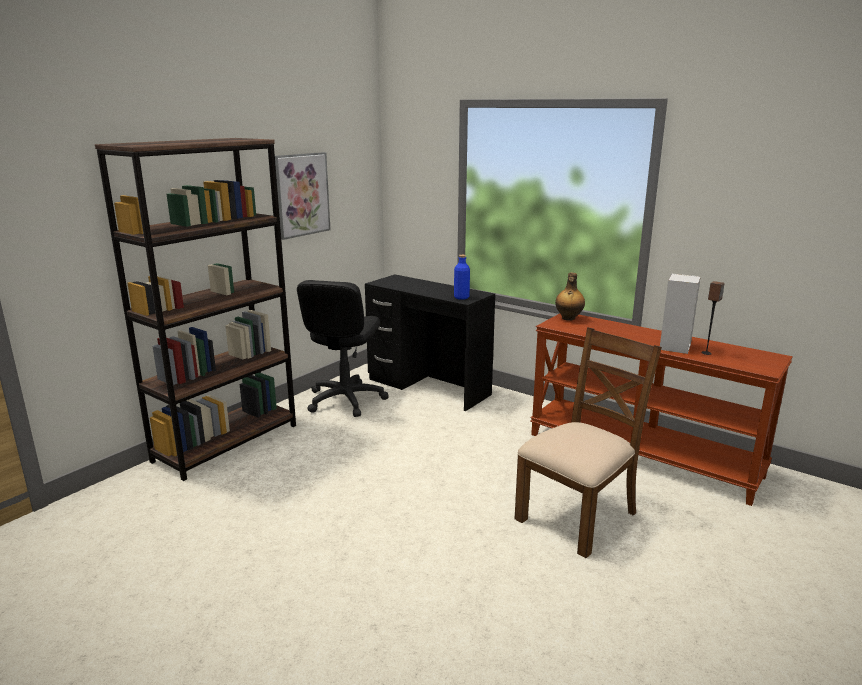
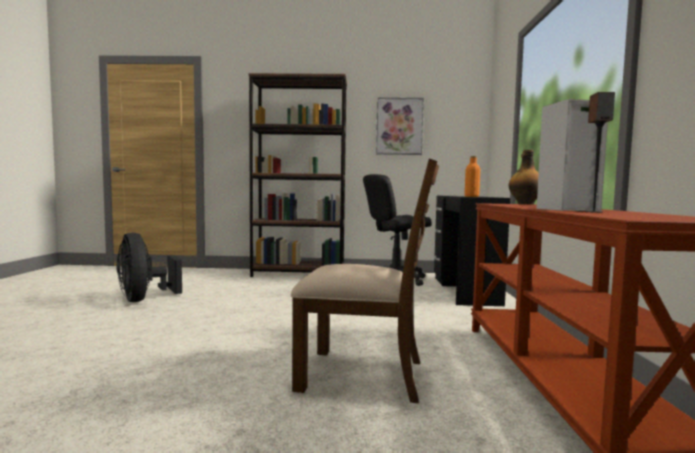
camera: 55 degrees right, 15 degrees down
blue bottle [454,255,470,300] -> orange bottle [464,156,480,197]
none -> black fan [116,233,182,302]

